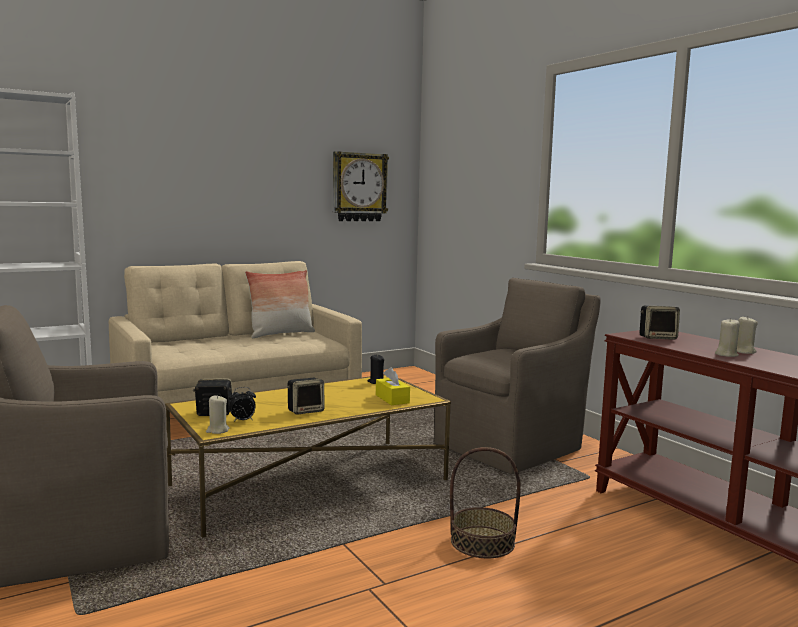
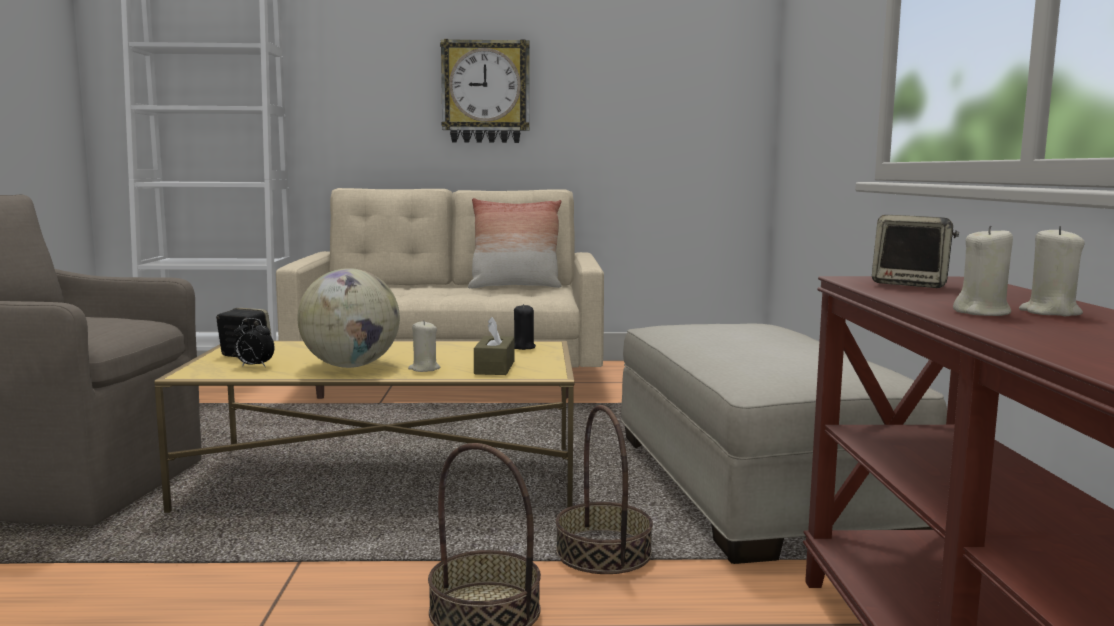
camera: 30 degrees right, 0 degrees up
beige candle [206,395,230,434] -> beige candle moved to [408,320,440,372]
speaker [287,378,324,415] -> globe [297,268,400,368]
wall clock [333,151,389,221] -> wall clock moved to [440,39,529,143]
yellow tissue box [376,367,410,405] -> brown tissue box [474,317,515,375]
brown armchair [434,278,601,474] -> beige ottoman [621,323,947,564]
none -> basket [556,405,653,574]

